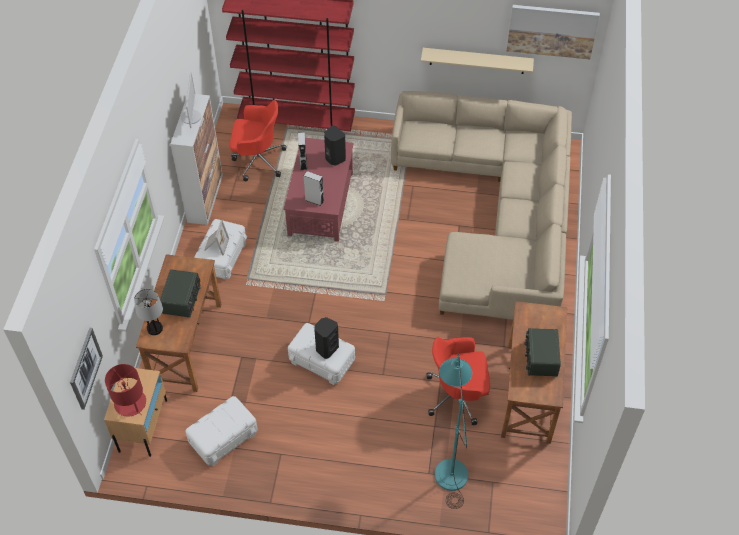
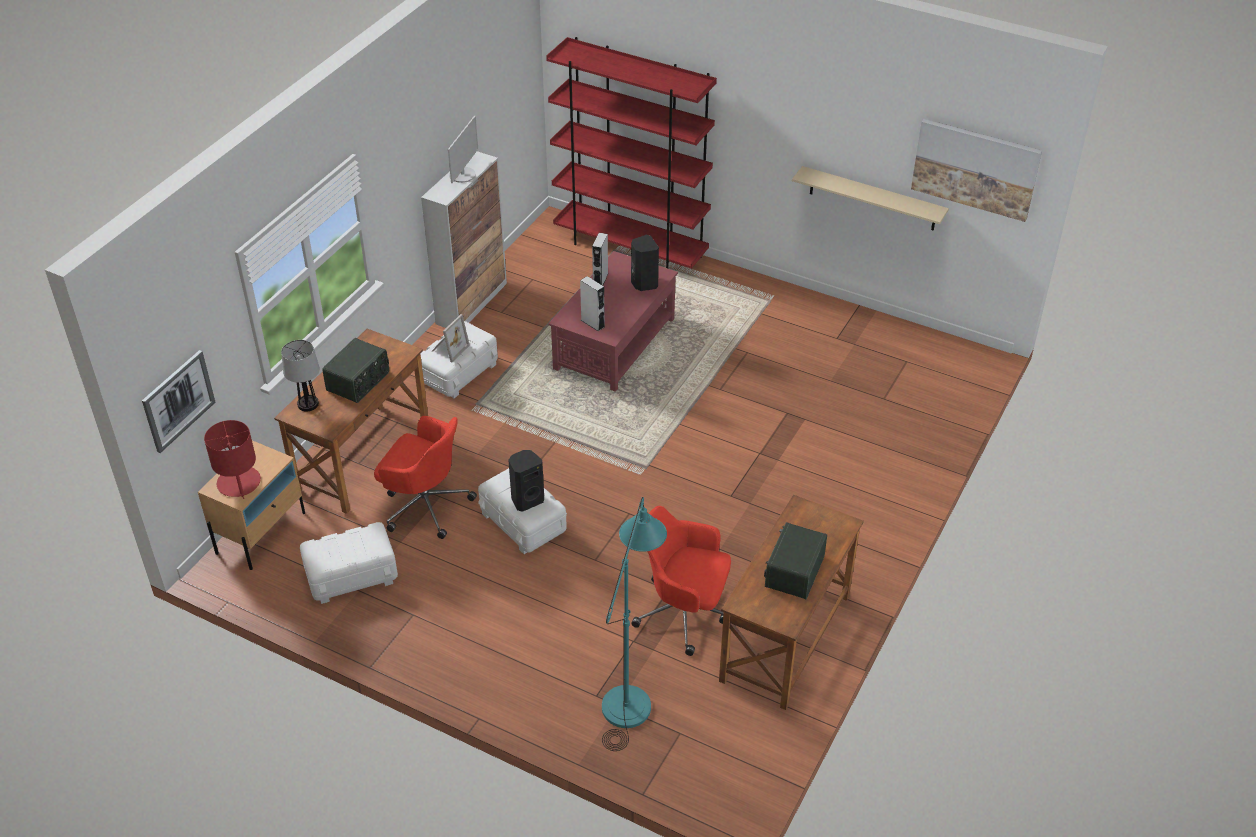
camera: 20 degrees right, 10 degrees down
red office chair [230,100,287,181] -> red office chair moved to [374,416,477,539]
beige sofa [391,91,572,320] -> none

